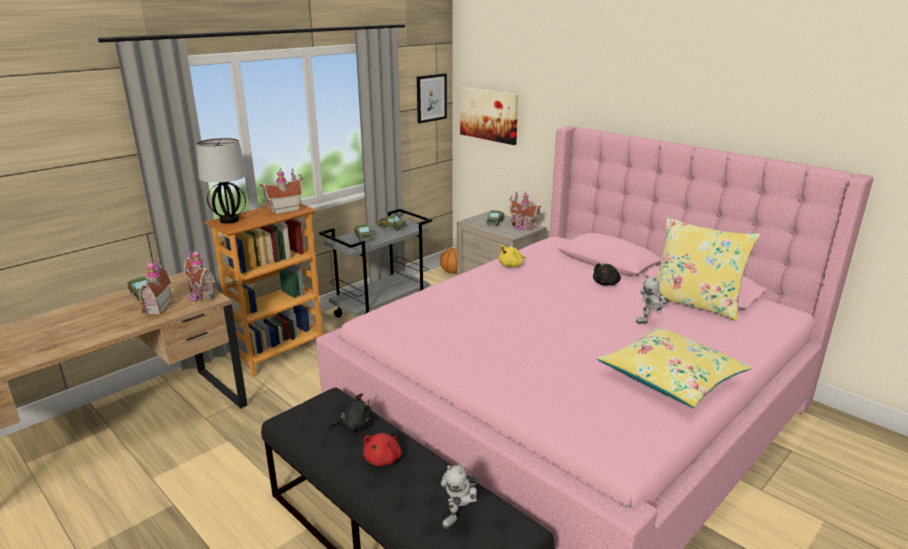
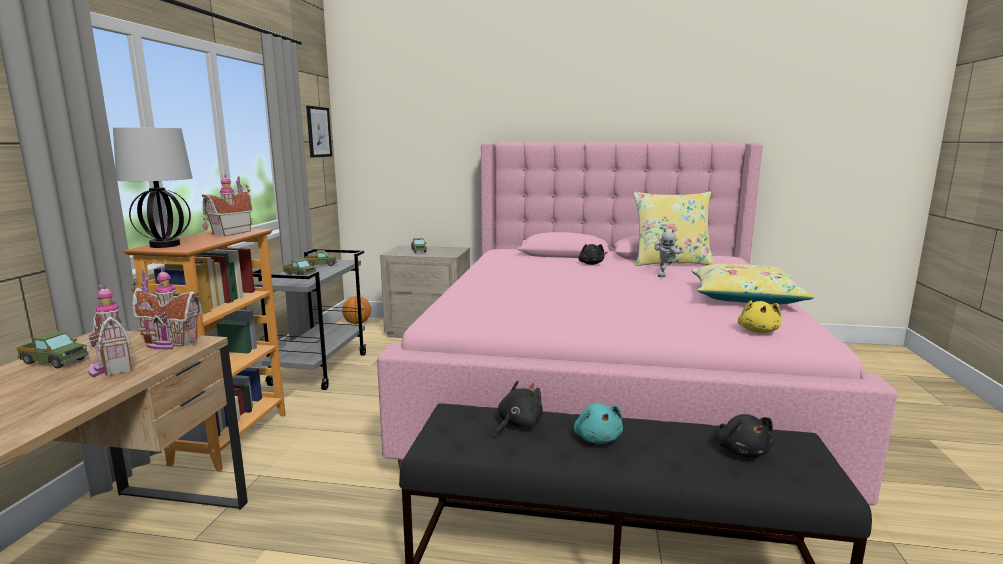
camera: 35 degrees left, 10 degrees down
red plush toy [363,433,402,466] -> turquoise plush toy [574,403,623,444]
toy robot [441,464,478,529] -> black plush toy [718,414,773,457]
picture [460,87,518,145] -> none
yellow plush toy [499,245,526,268] -> yellow plush toy moved to [738,301,781,333]
toy house [509,191,541,231] -> none

